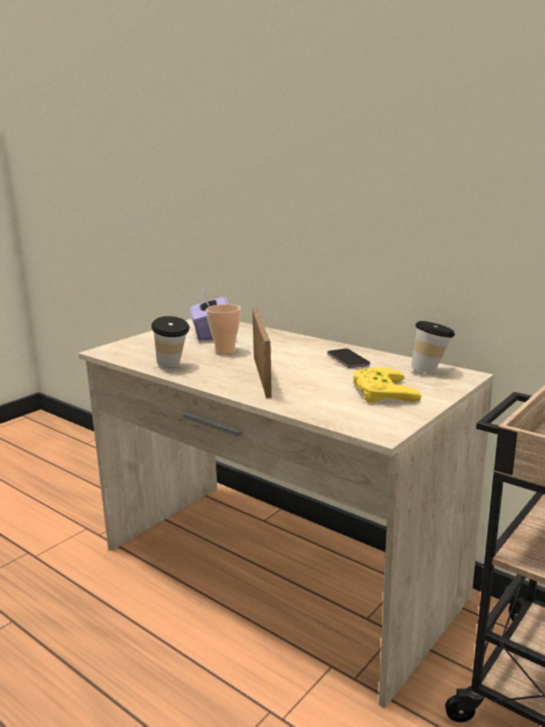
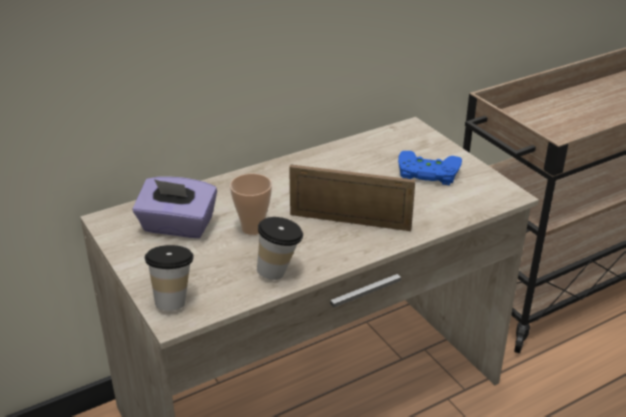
camera: 70 degrees left, 15 degrees up
phone [327,348,370,368] -> none
yellow game controller [353,367,422,403] -> blue game controller [398,151,462,185]
cup [411,321,455,374] -> cup moved to [145,245,194,311]

